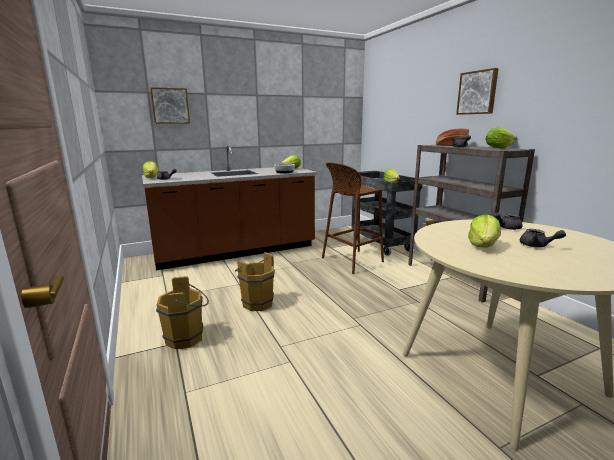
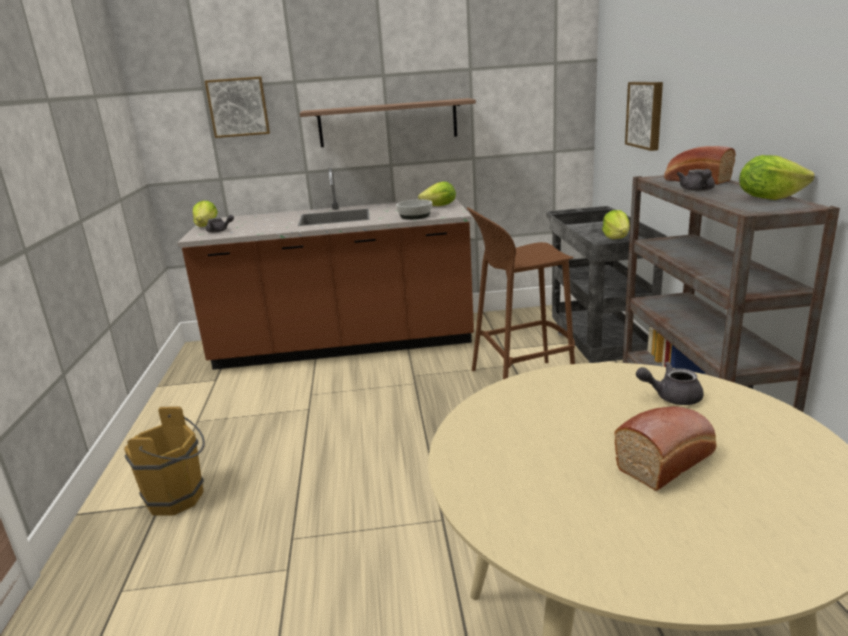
camera: 20 degrees right, 5 degrees up
brown bucket [235,252,275,311] -> none
picture [456,68,499,115] -> picture moved to [625,82,663,151]
lettuce [468,214,501,247] -> none
grey teapot [520,229,566,247] -> bread [614,406,717,491]
none -> shelf [300,98,476,147]

